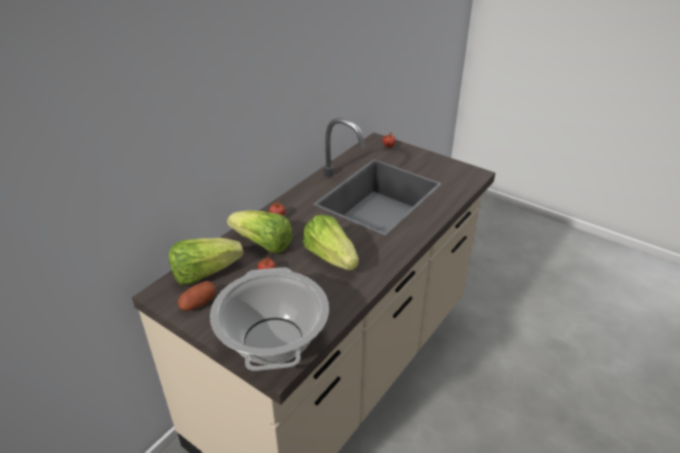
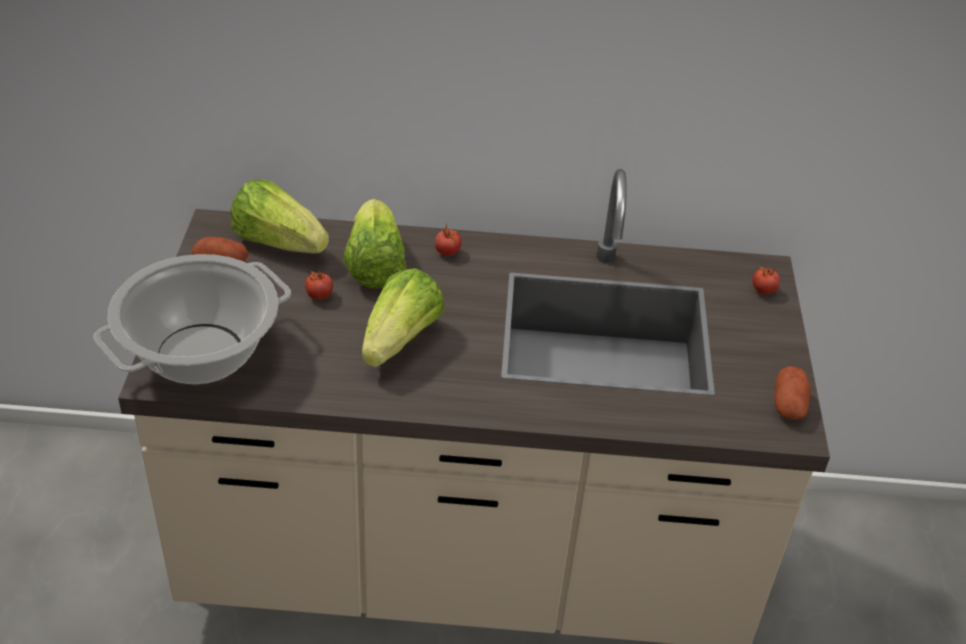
camera: 55 degrees right, 5 degrees up
none -> potato [774,366,811,420]

